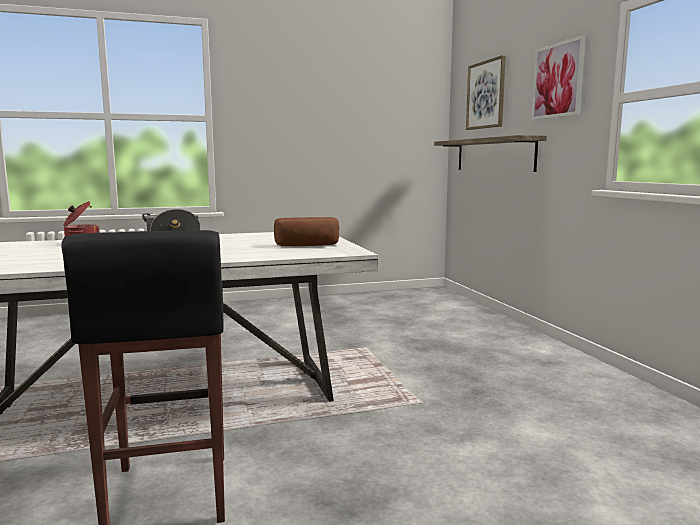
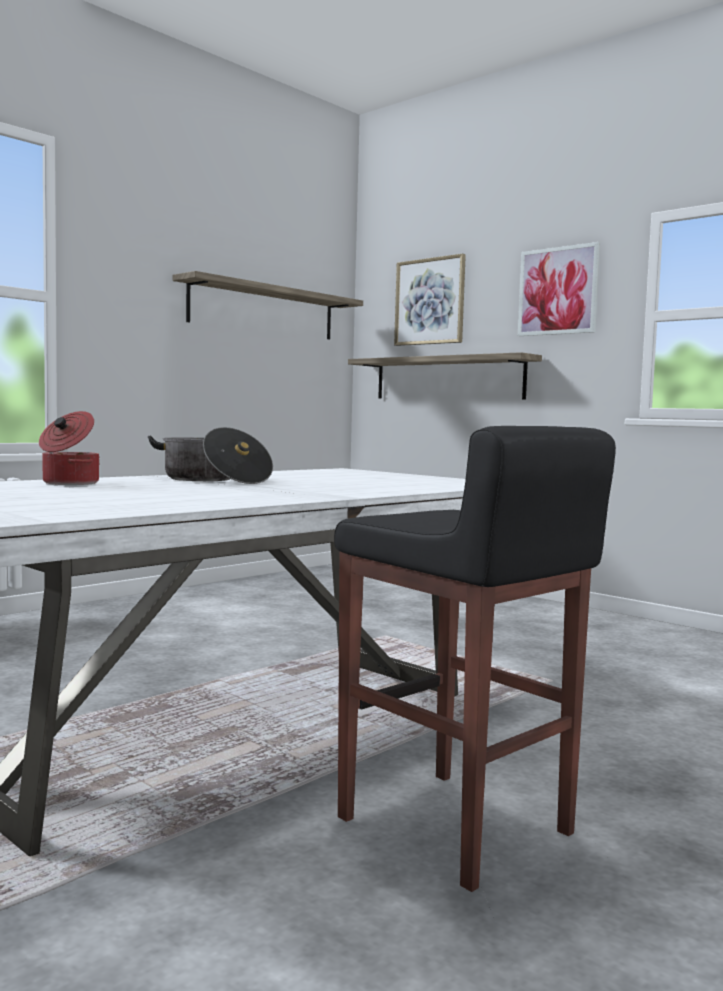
camera: 30 degrees left, 5 degrees down
bread [274,217,339,246] -> none
none -> shelf [173,271,363,339]

